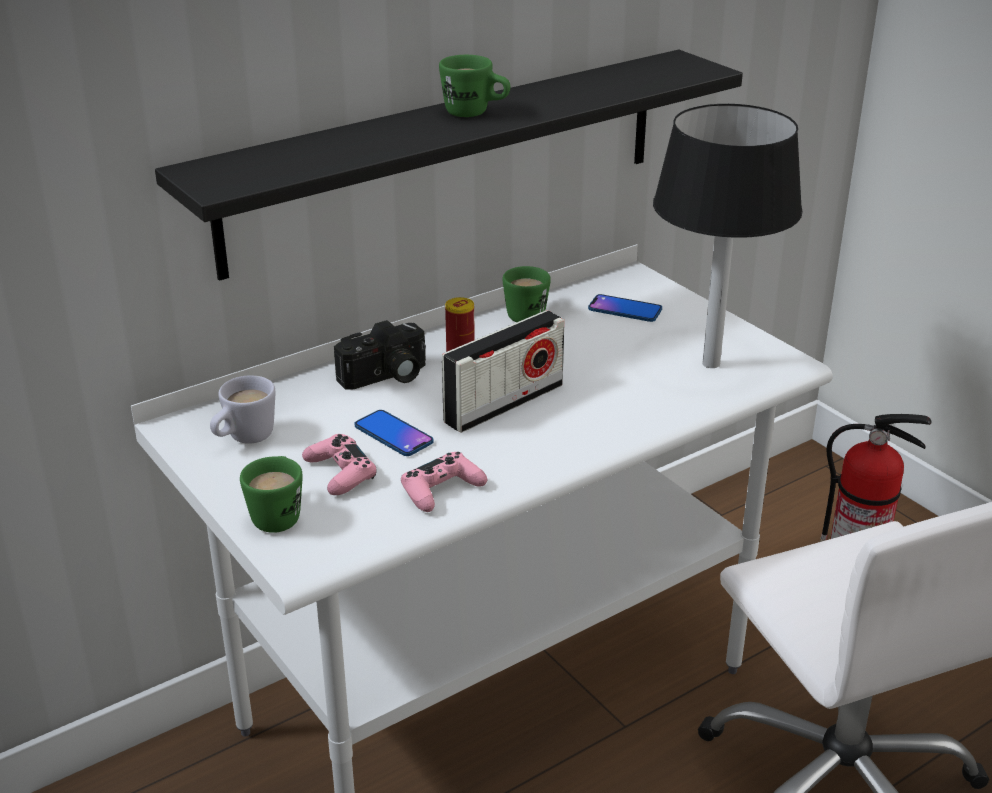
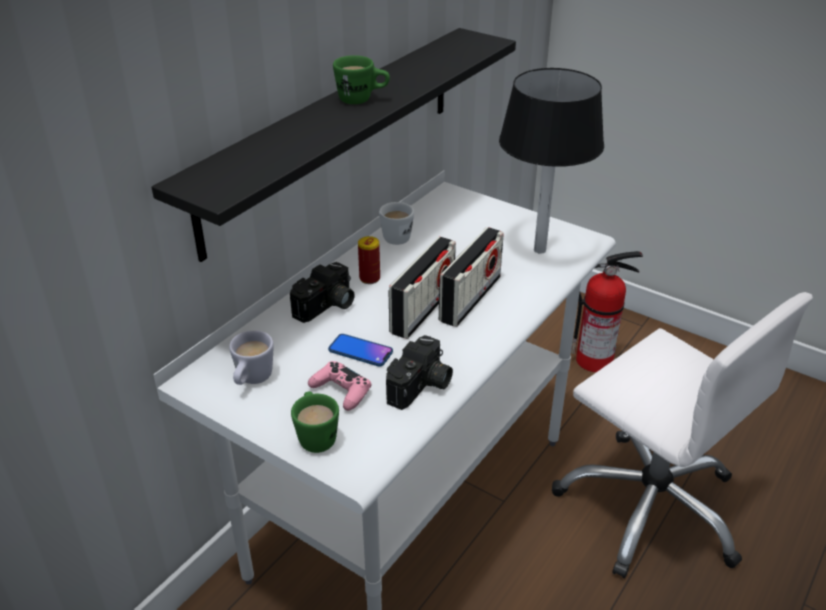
camera: 20 degrees left, 5 degrees up
pink game controller [401,452,487,512] -> camera [386,335,453,410]
green mug [502,266,551,322] -> white mug [379,202,414,245]
phone [588,294,662,322] -> none
none -> radio [439,227,504,327]

